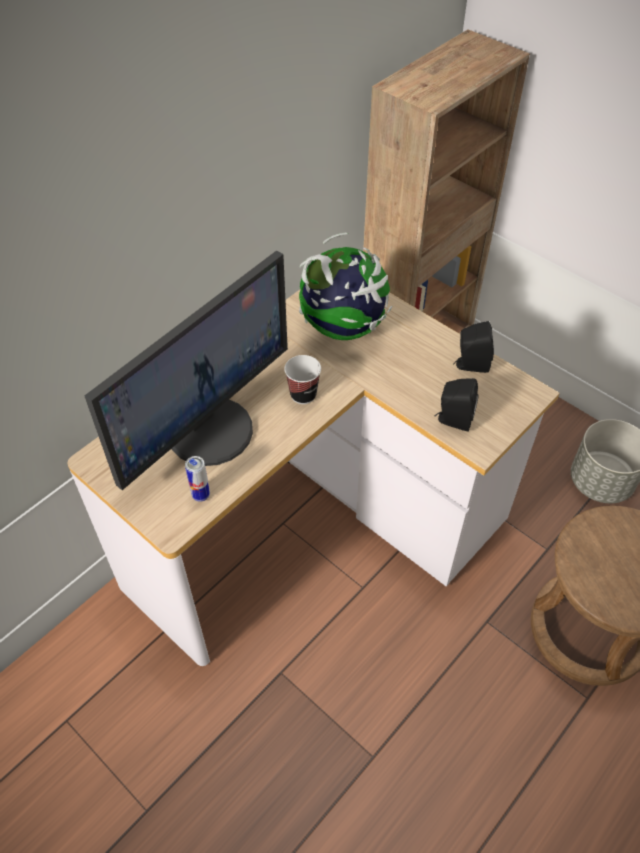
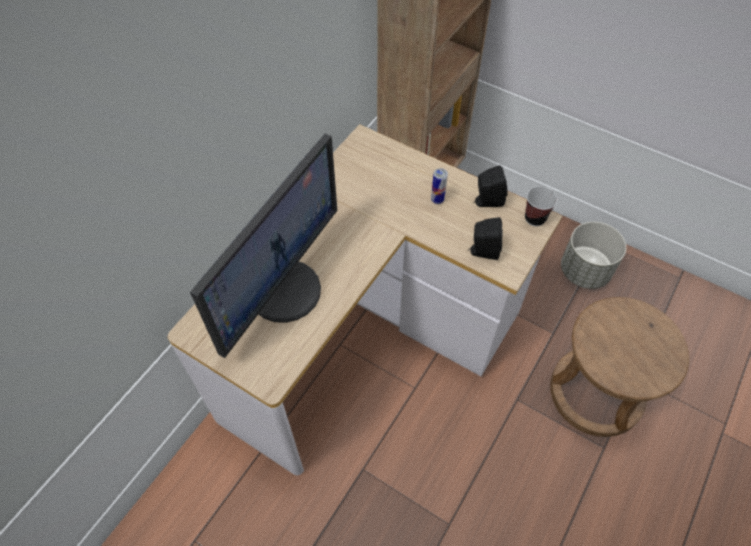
camera: 10 degrees left, 5 degrees up
can [185,456,210,502] -> can moved to [431,168,448,204]
cup [284,355,321,404] -> cup moved to [525,186,557,226]
globe [299,233,392,340] -> none

